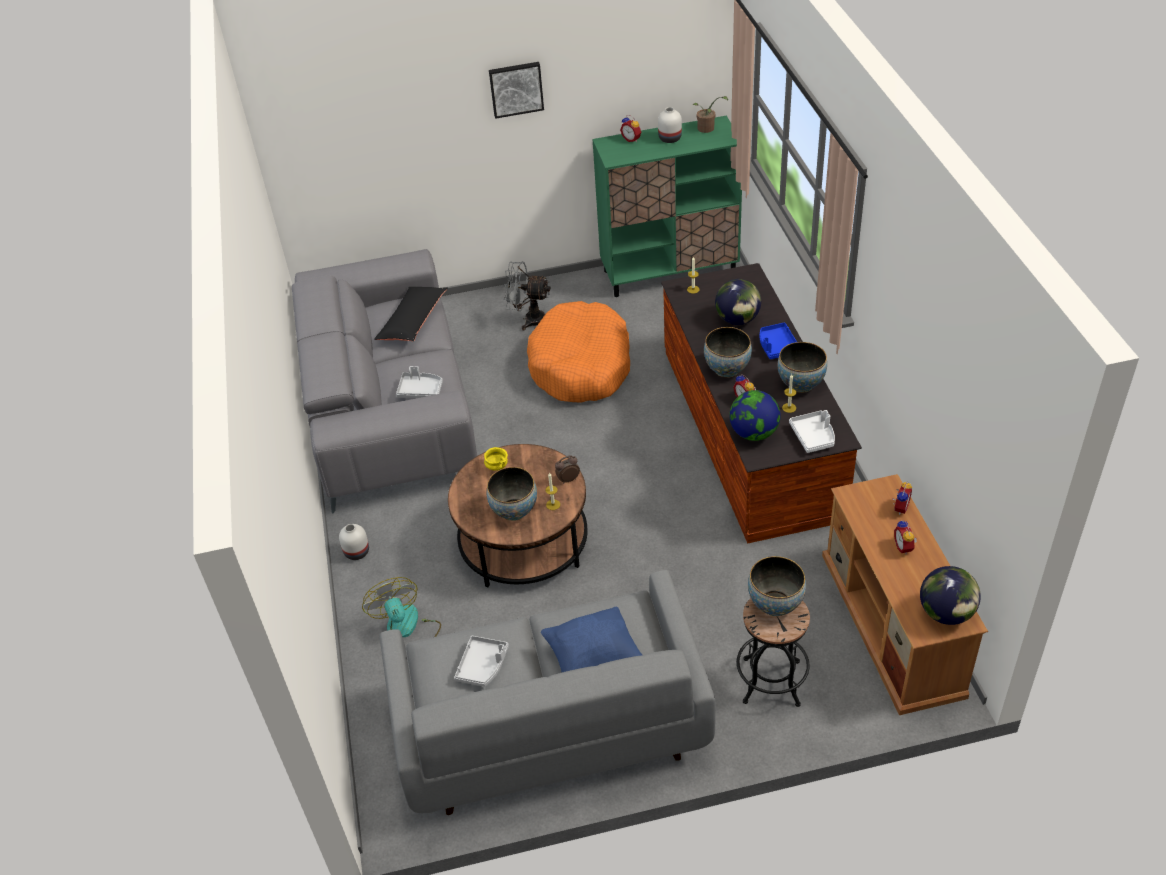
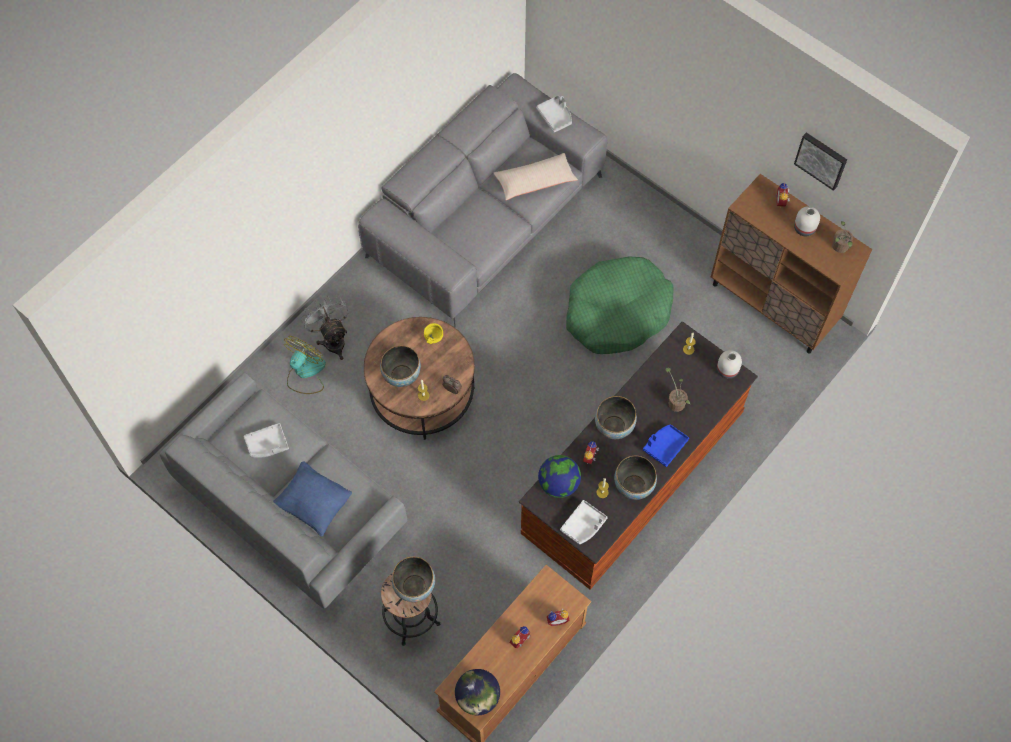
camera: 50 degrees right, 20 degrees up
white vase [339,524,369,560] -> white vase moved to [717,350,742,379]
black pillow [374,287,448,341] -> beige pillow [494,153,578,200]
grey tray [396,366,443,398] -> grey tray moved to [536,95,572,132]
picture [489,62,544,119] -> picture moved to [794,133,847,191]
grey fan [504,261,550,330] -> grey fan moved to [301,296,349,360]
orange dog bed [527,301,630,403] -> green dog bed [566,256,674,354]
green cabinet [592,116,742,297] -> brown cabinet [711,174,872,354]
globe [715,279,761,325] -> potted plant [665,367,690,412]

